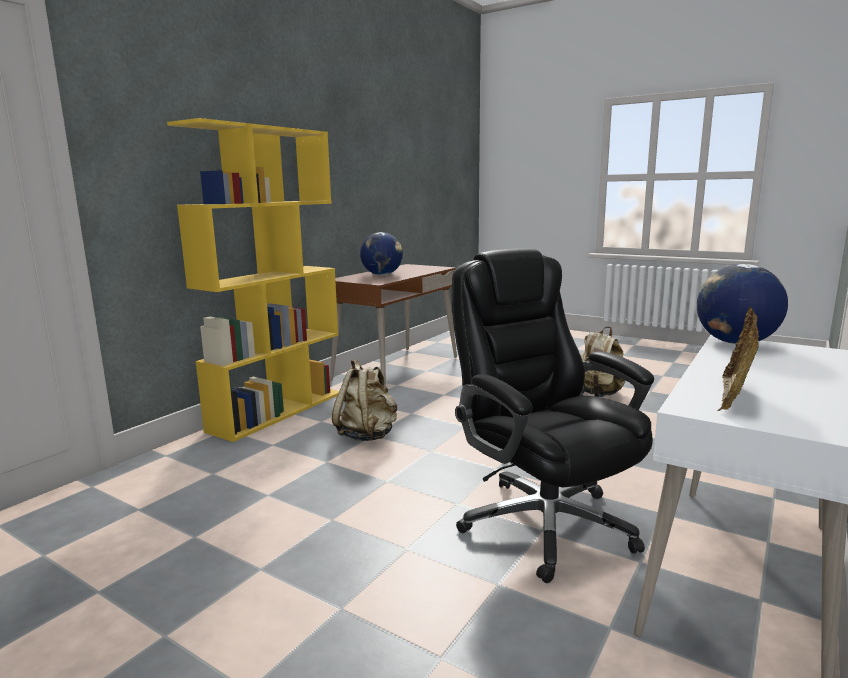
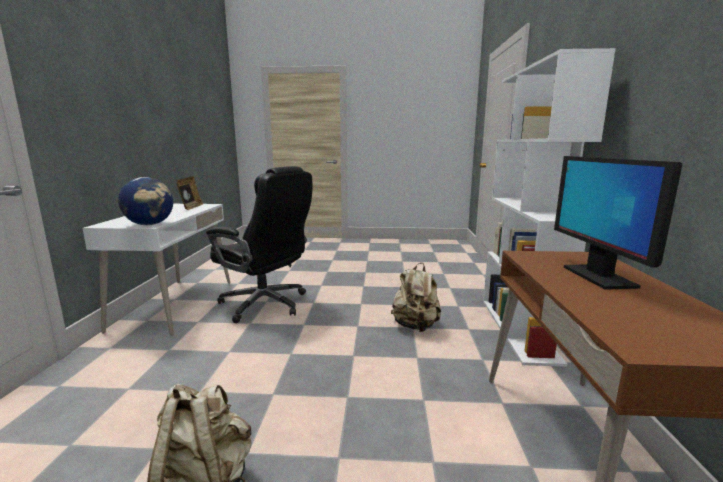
camera: 150 degrees right, 0 degrees up
yellow bookcase [167,118,339,442] -> white bookcase [483,48,616,367]
globe [360,232,403,275] -> monitor [554,156,683,290]

